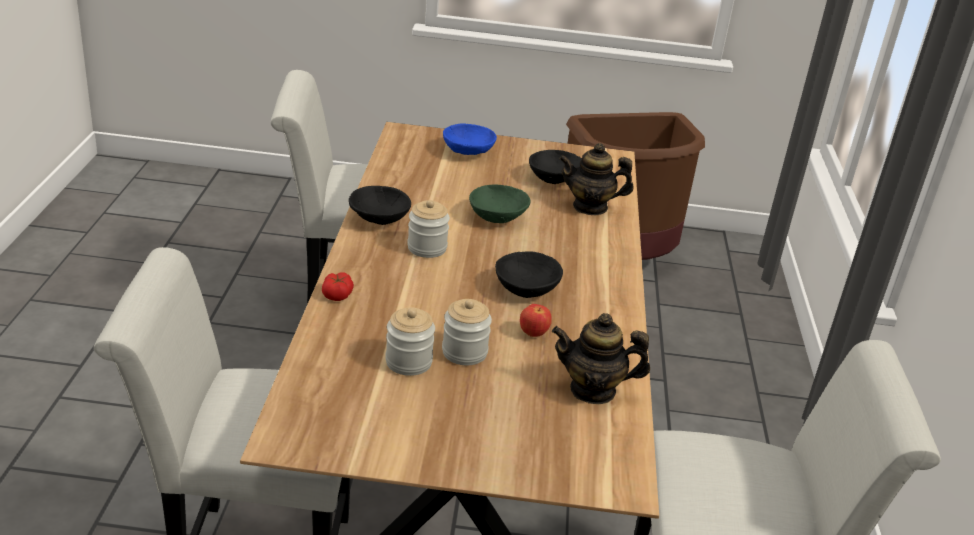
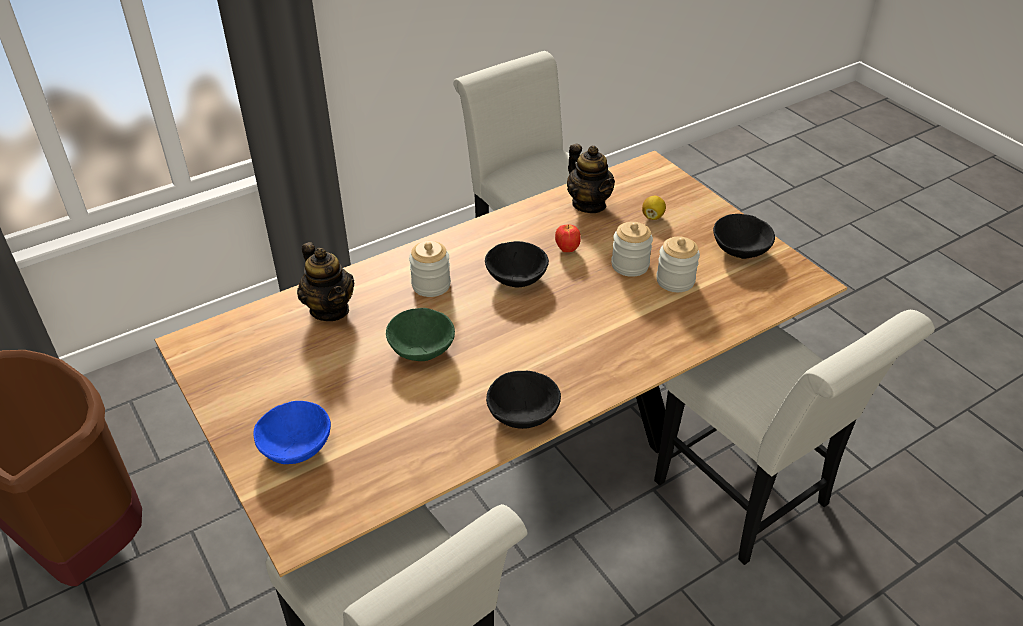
camera: 125 degrees left, 10 degrees up
tomato [322,272,354,301] -> none
jar [407,200,450,258] -> jar moved to [409,241,451,297]
black bowl [529,150,582,184] -> black bowl moved to [713,214,775,259]
none -> lemon [642,196,666,220]

